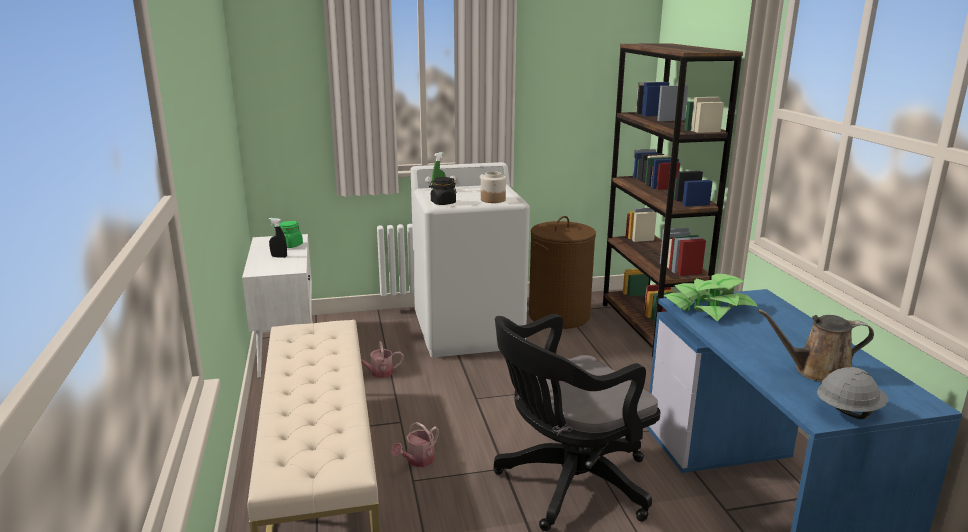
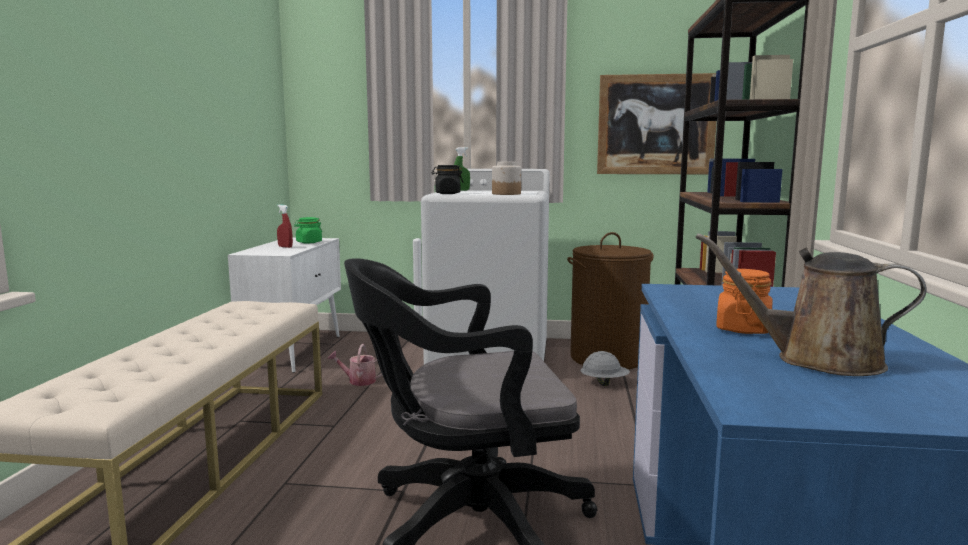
camera: 20 degrees right, 10 degrees down
black spray bottle [269,218,287,258] -> red spray bottle [277,205,293,248]
watering can [391,422,439,467] -> none
potted plant [663,274,757,321] -> none
grey hard hat [817,367,888,419] -> grey hard hat moved to [580,351,630,386]
none -> picture [597,73,717,174]
none -> orange jar [716,269,772,334]

